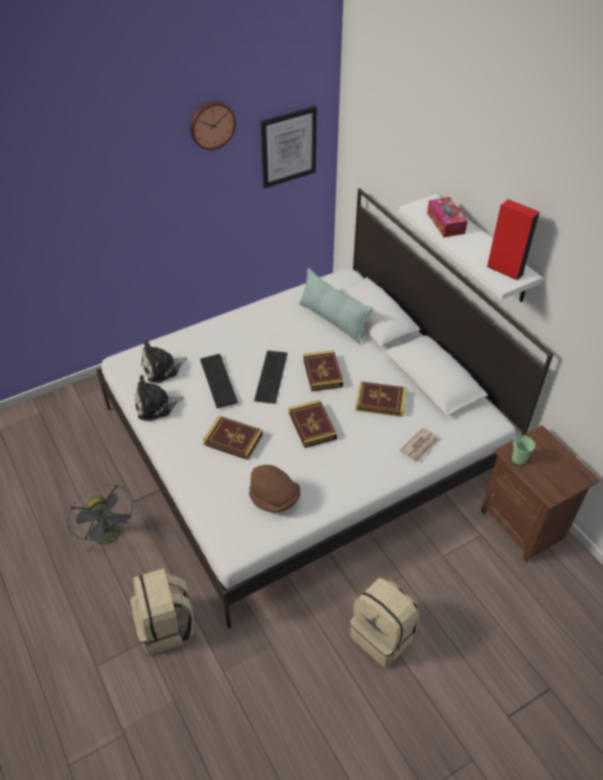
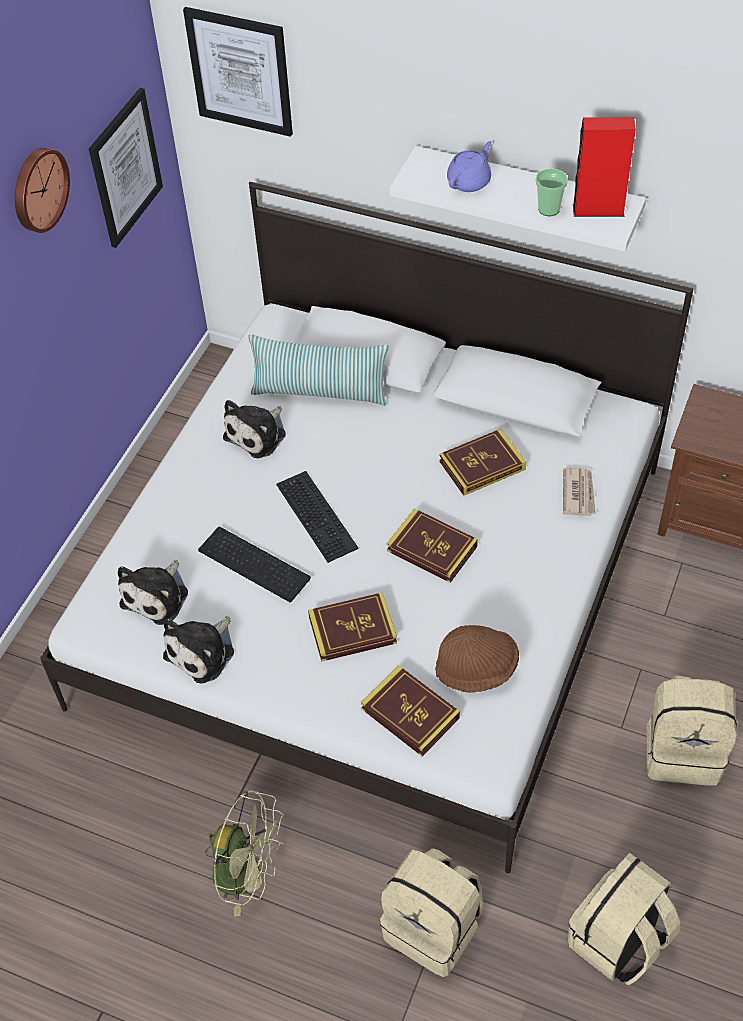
camera: 35 degrees left, 5 degrees up
grey fan [67,484,137,553] -> green fan [205,790,284,917]
book [303,350,343,391] -> book moved to [361,666,460,757]
tissue box [427,197,468,237] -> purple teapot [447,141,492,192]
cup [512,435,535,465] -> cup moved to [535,169,568,216]
none -> picture [183,7,293,137]
none -> plush toy [223,400,286,458]
none -> beige backpack [568,853,680,985]

